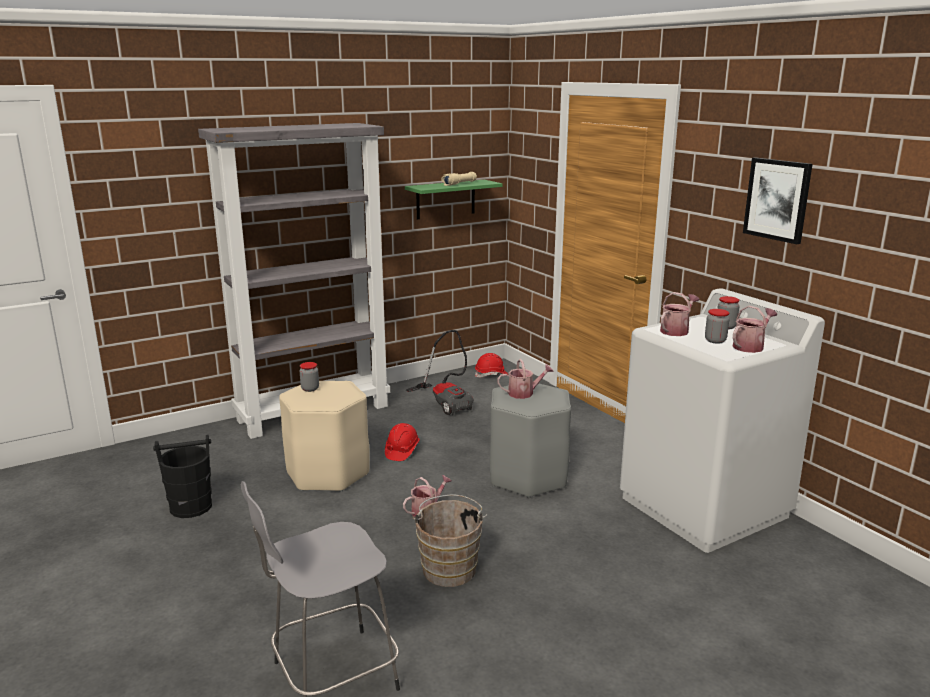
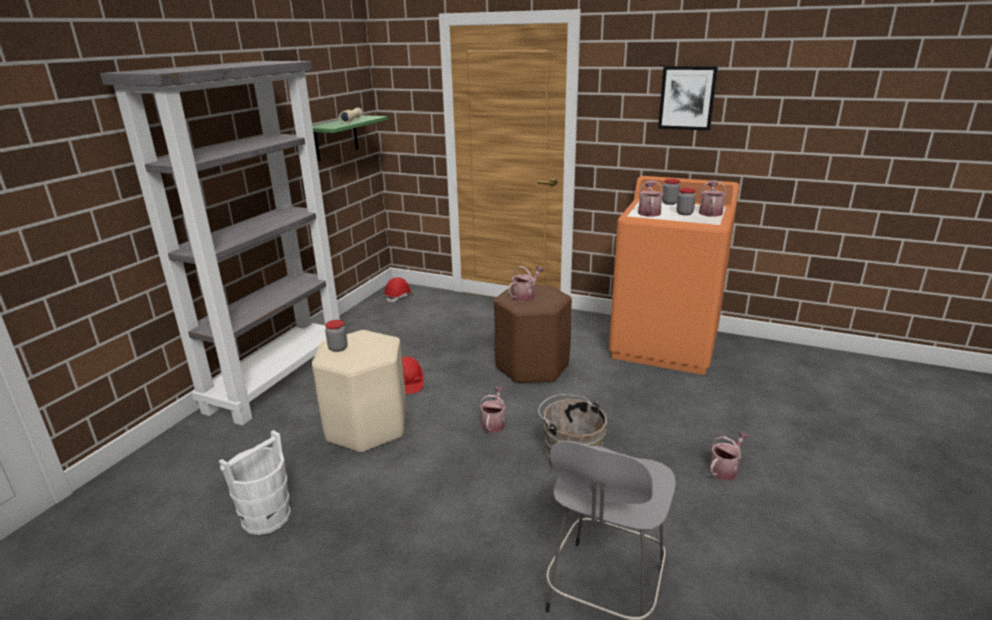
camera: 35 degrees left, 5 degrees up
black bucket [153,435,212,518] -> white bucket [219,430,291,535]
vacuum cleaner [406,330,474,415] -> none
grey stool [490,383,571,498] -> brown stool [494,285,572,384]
white washing machine [620,288,825,553] -> orange washing machine [609,176,740,375]
none -> watering can [708,431,749,481]

